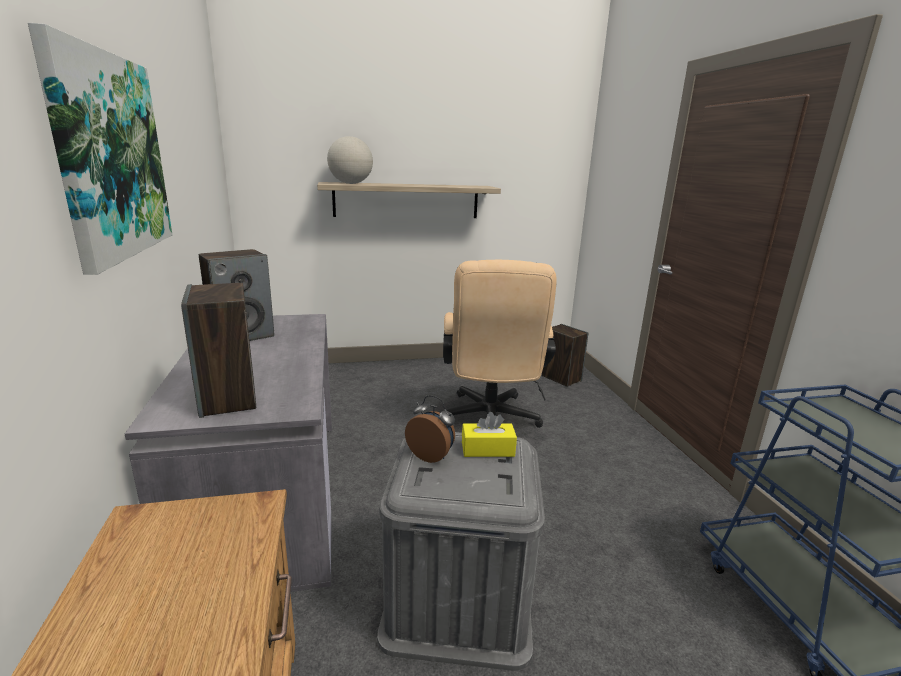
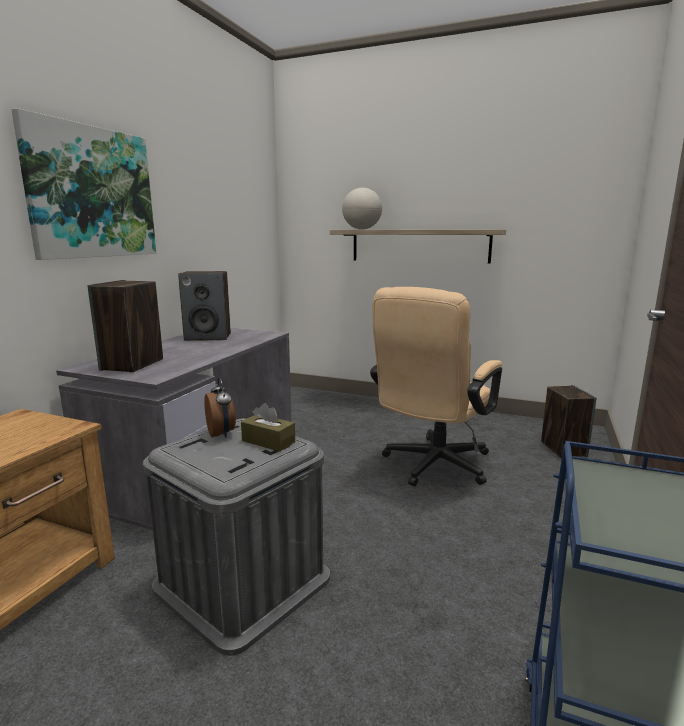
camera: 35 degrees right, 5 degrees down
yellow tissue box [462,412,517,457] -> brown tissue box [241,403,295,452]

